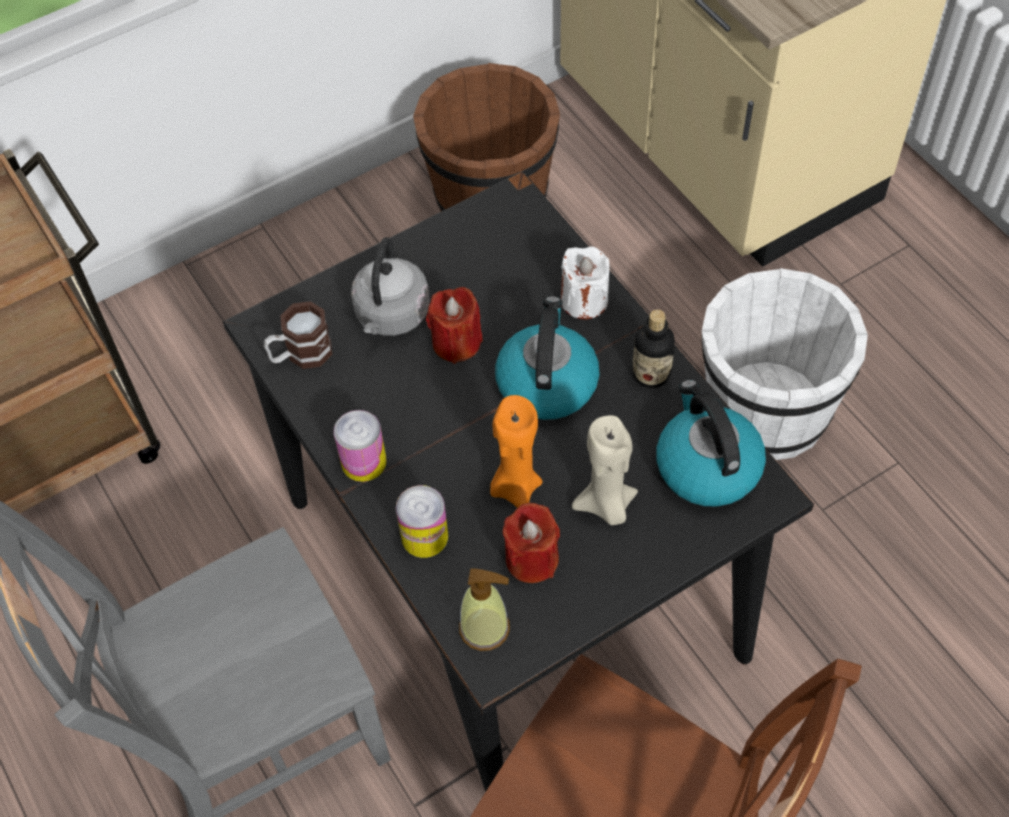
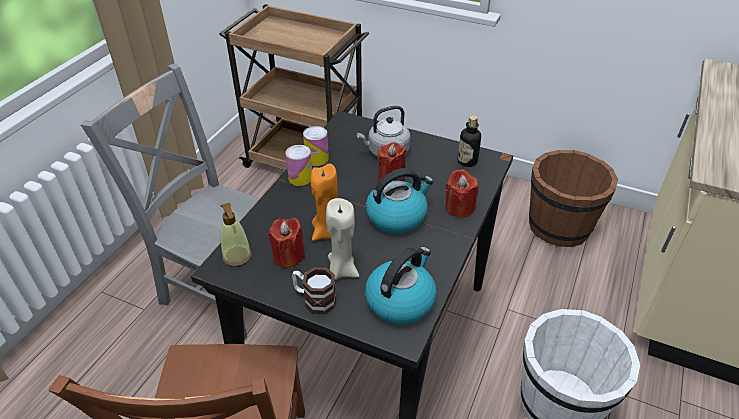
camera: 55 degrees right, 15 degrees down
mug [264,301,332,369] -> mug moved to [292,267,336,315]
can [396,485,448,558] -> can moved to [303,126,329,166]
white candle [561,246,610,319] -> red candle [445,169,479,218]
bottle [632,310,675,388] -> bottle moved to [458,115,481,167]

